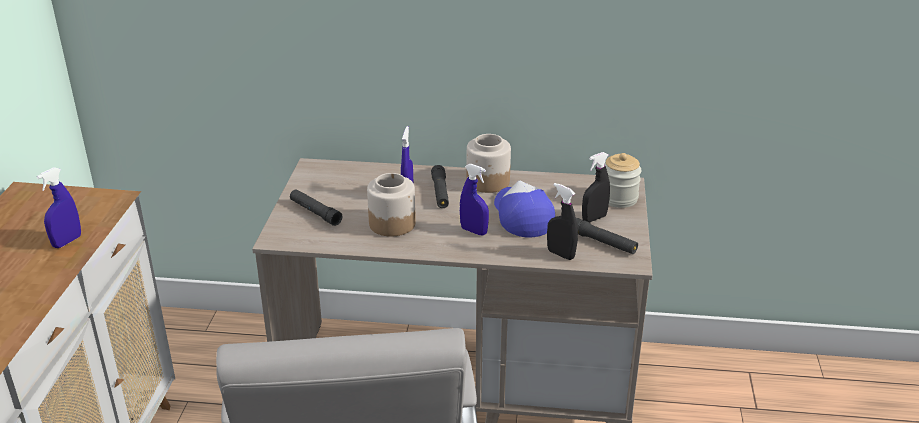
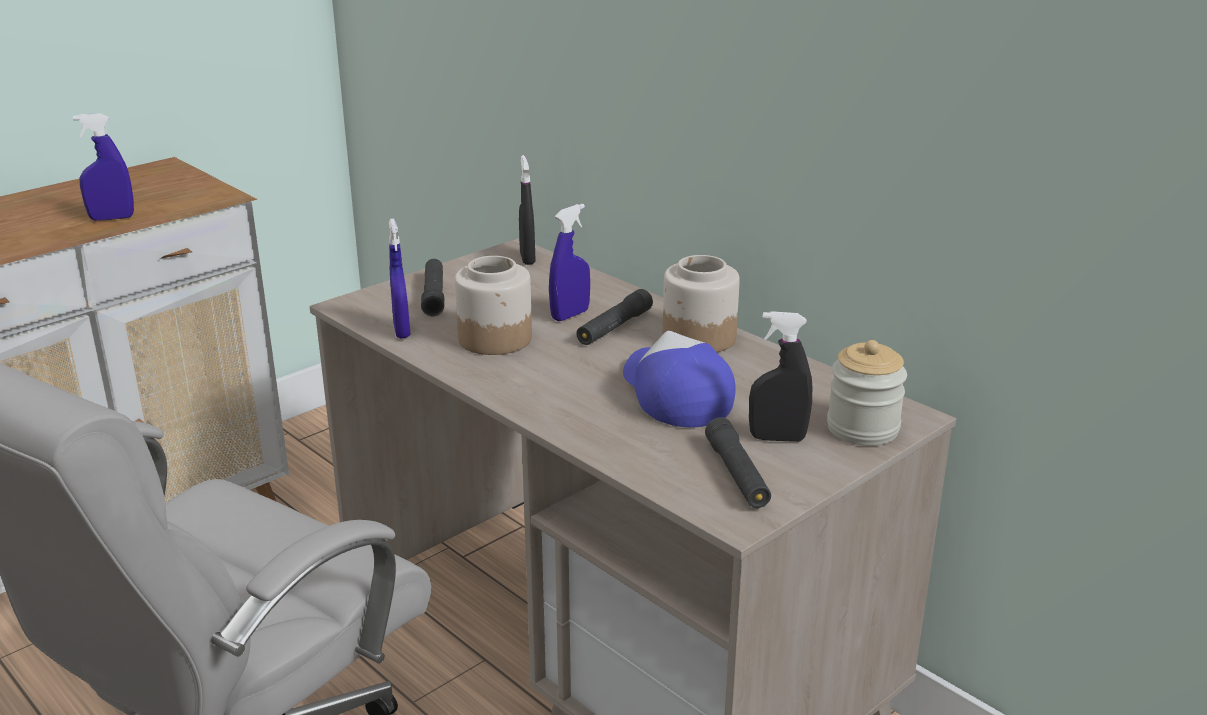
camera: 40 degrees right, 5 degrees down
blue spray bottle [459,163,489,235] -> blue spray bottle moved to [389,219,410,339]
cap [494,180,555,238] -> cap turned 45 degrees counterclockwise [623,331,736,428]
black spray bottle [547,183,578,260] -> black spray bottle moved to [519,155,536,265]

